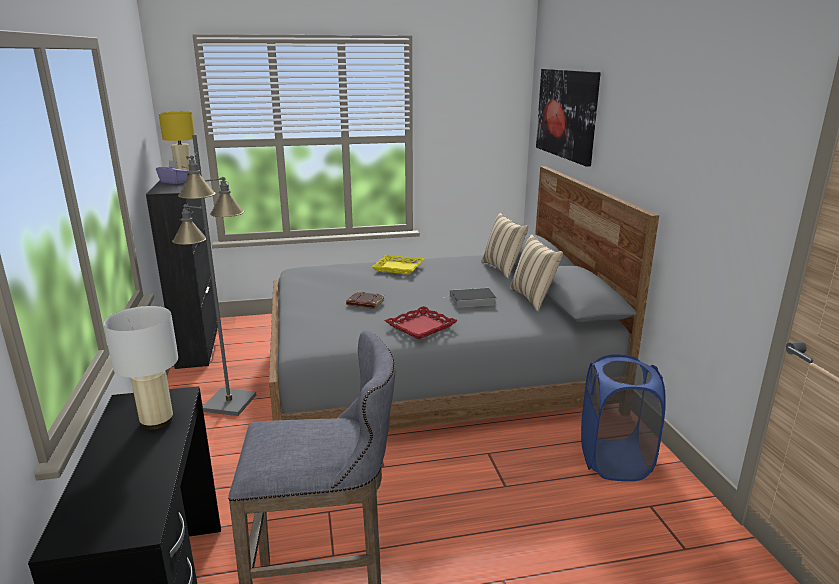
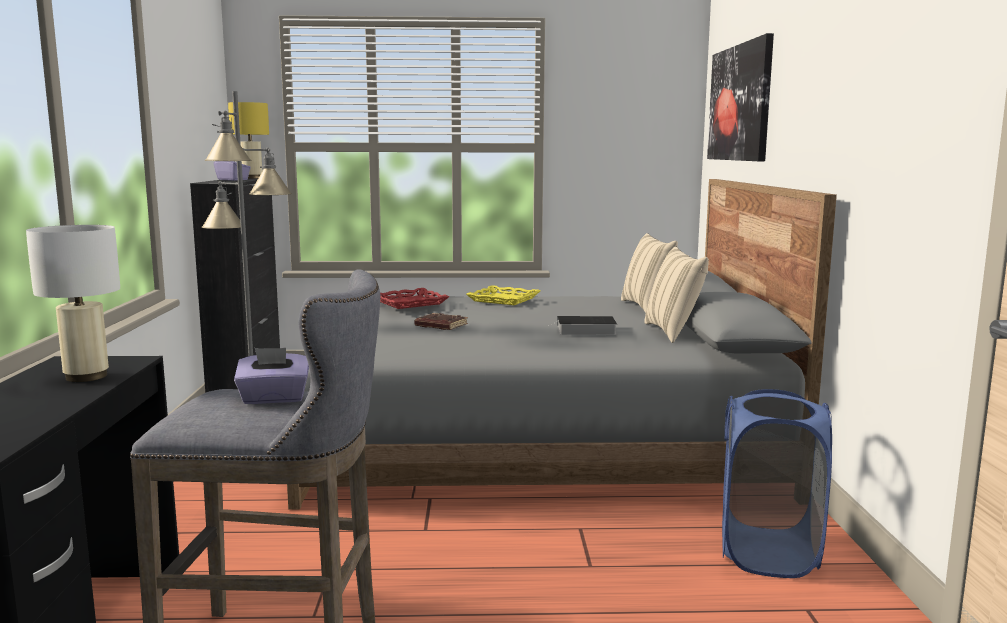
camera: 10 degrees right, 10 degrees down
red tray [385,306,458,339] -> red tray moved to [380,288,449,309]
none -> purple tissue box [234,348,309,404]

